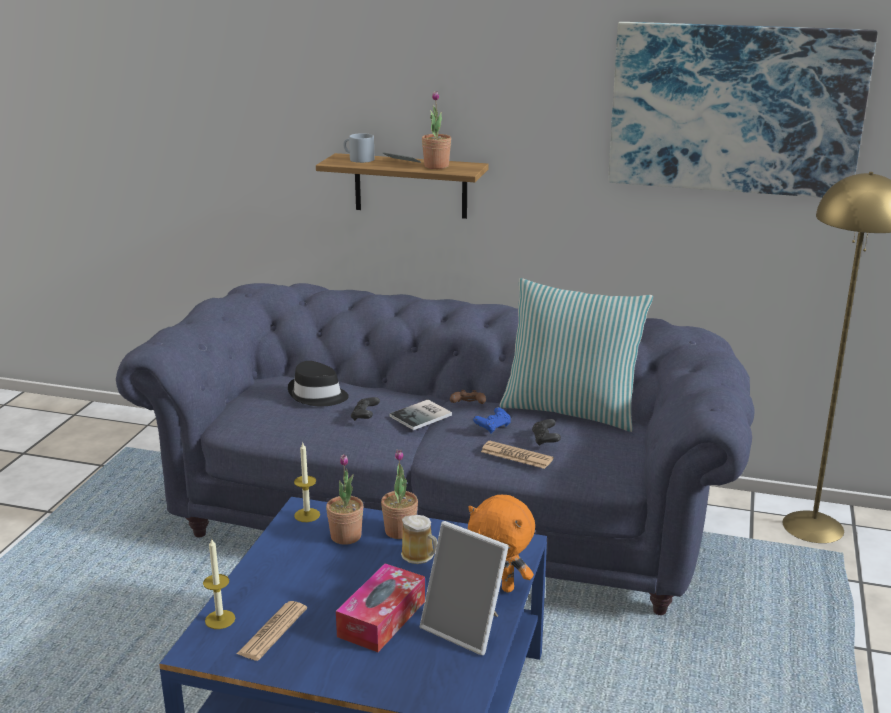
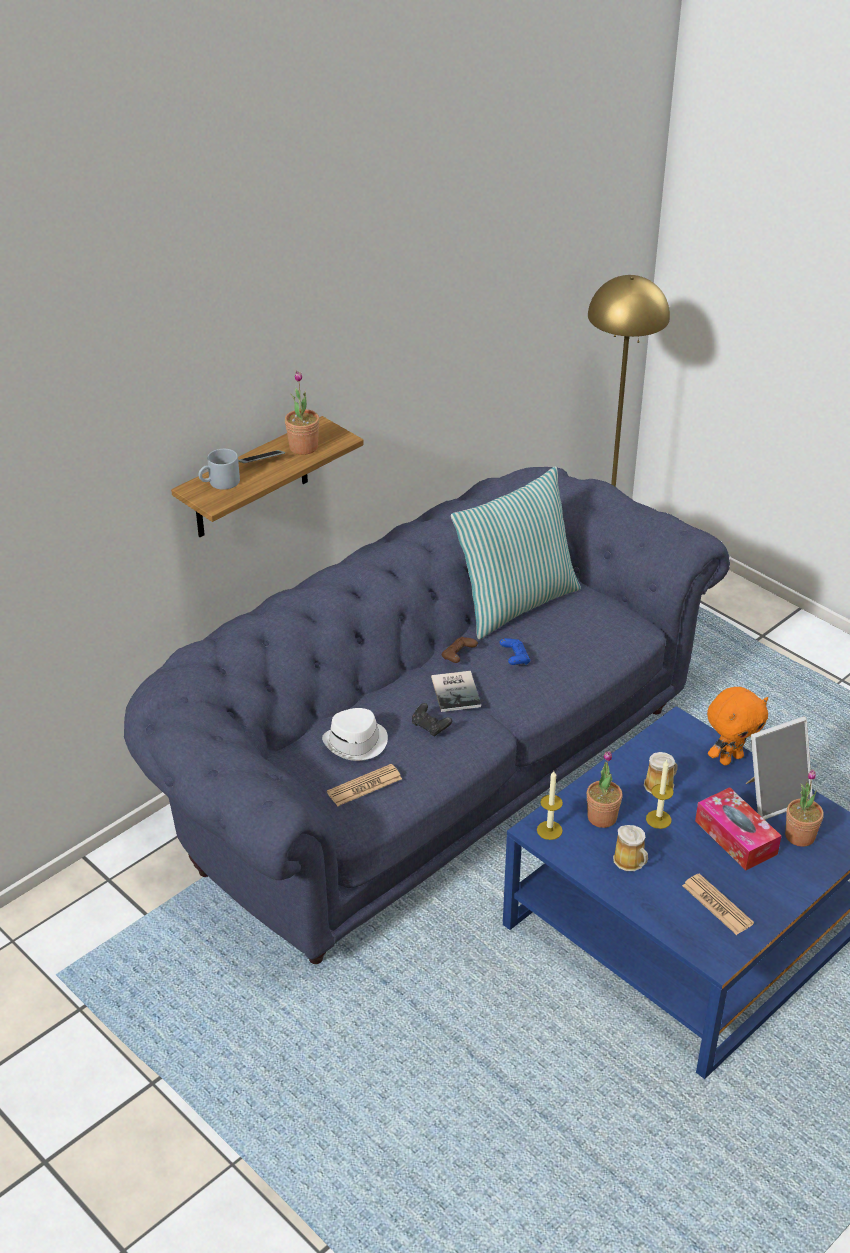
camera: 60 degrees left, 15 degrees up
candle [203,537,235,629] -> candle moved to [646,760,673,829]
black hat [288,361,349,406] -> white hat [322,708,388,761]
potted plant [381,449,418,539] -> potted plant moved to [785,769,824,847]
newspaper [481,441,554,469] -> newspaper moved to [327,764,402,806]
black game controller [532,419,561,446] -> none
picture [608,22,878,198] -> none
none -> mug [613,825,648,871]

